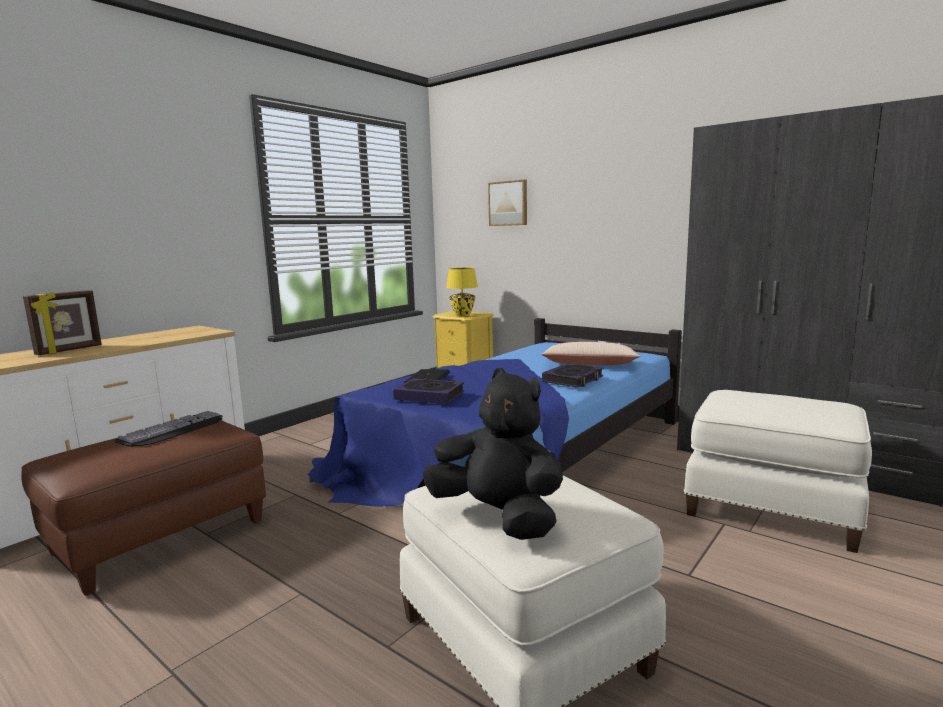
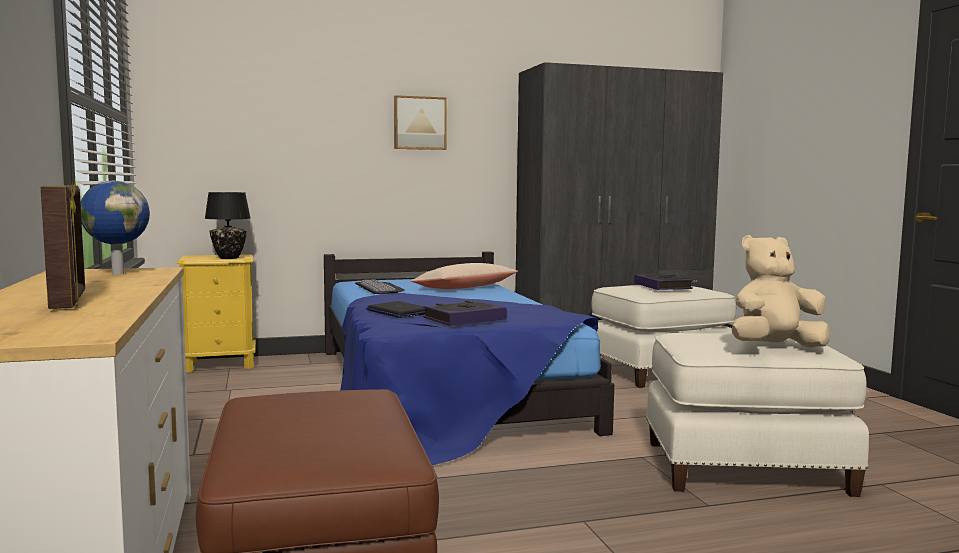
camera: 55 degrees left, 5 degrees down
keyboard [115,411,223,447] -> keyboard moved to [355,279,405,294]
black plush toy [423,368,563,540] -> beige plush toy [731,235,830,348]
yellow table lamp [446,267,478,317] -> black table lamp [205,192,250,259]
picture [488,180,527,226] -> picture moved to [394,95,447,150]
book [542,363,603,388] -> book moved to [634,274,693,290]
none -> globe [80,181,150,274]

